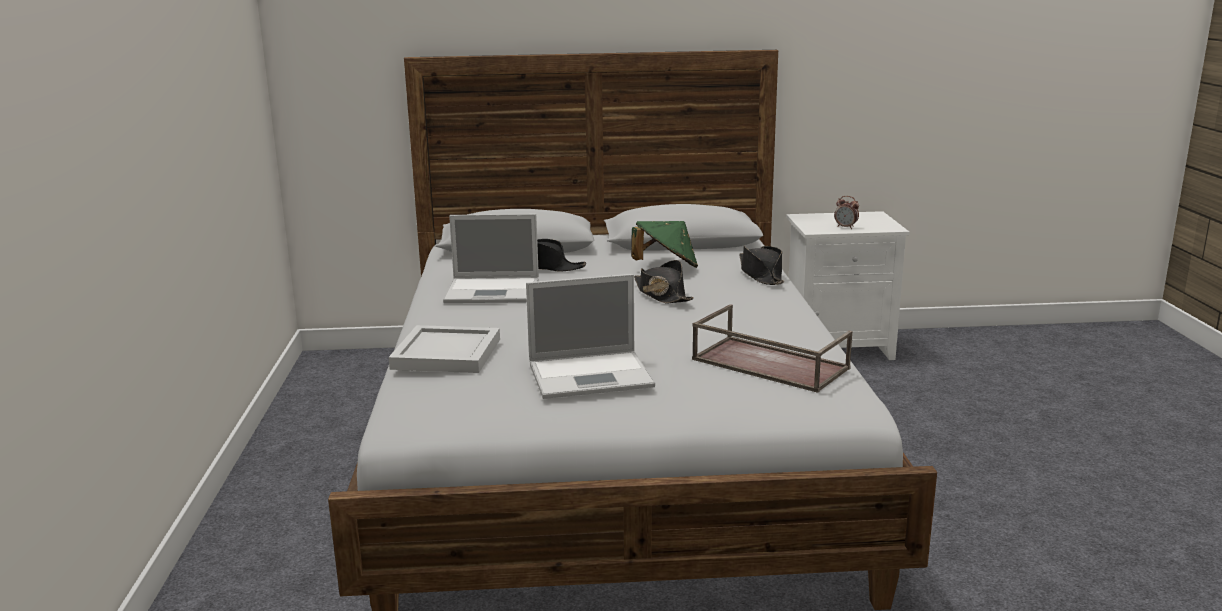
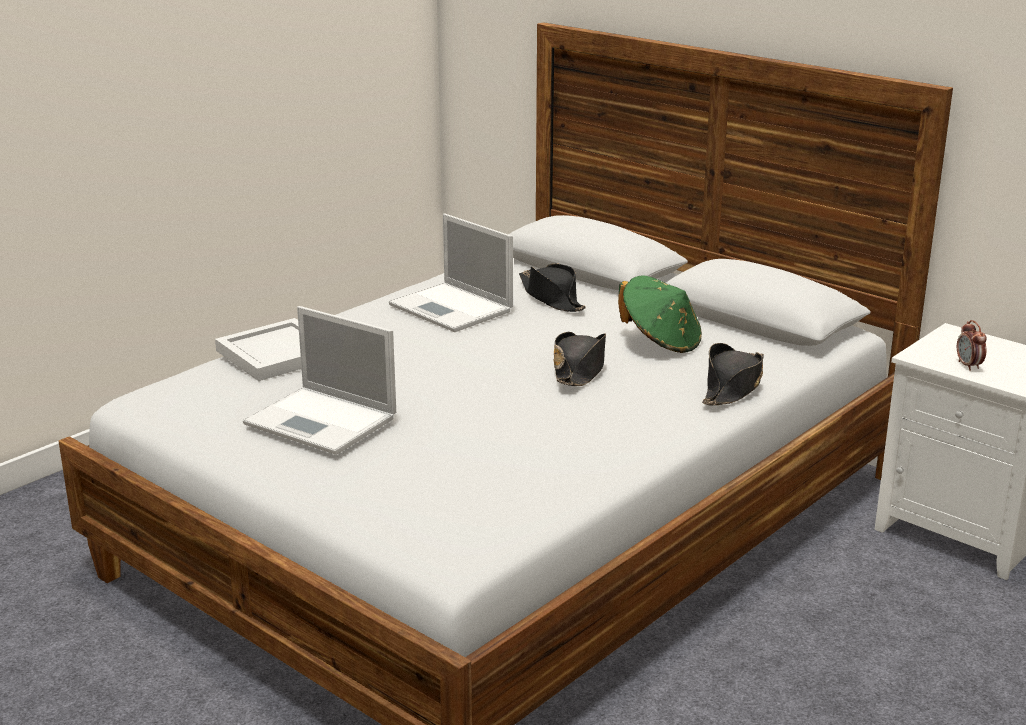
camera: 45 degrees right, 5 degrees up
brown tray [692,304,852,393] -> none

